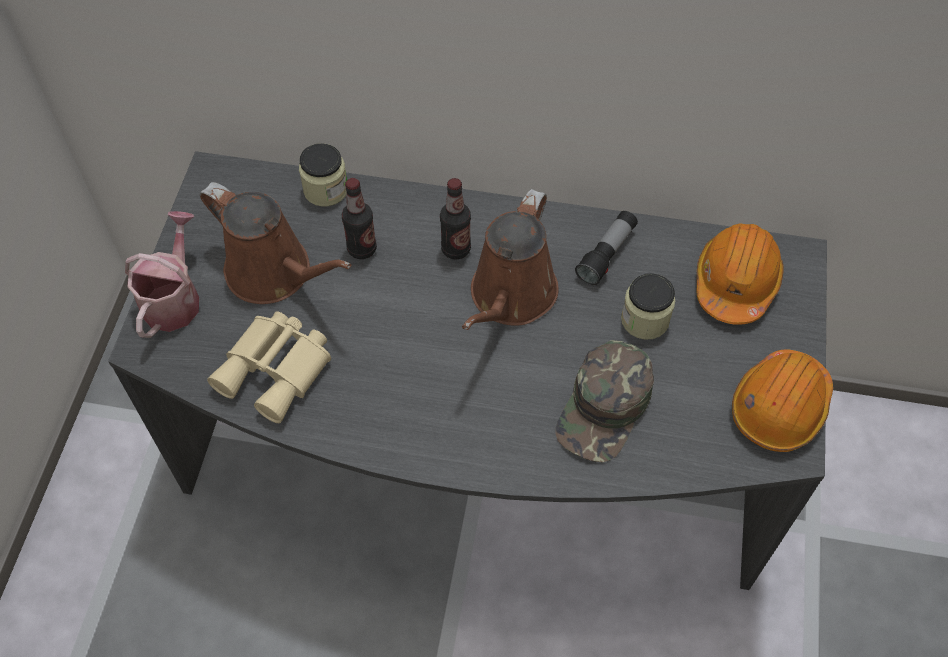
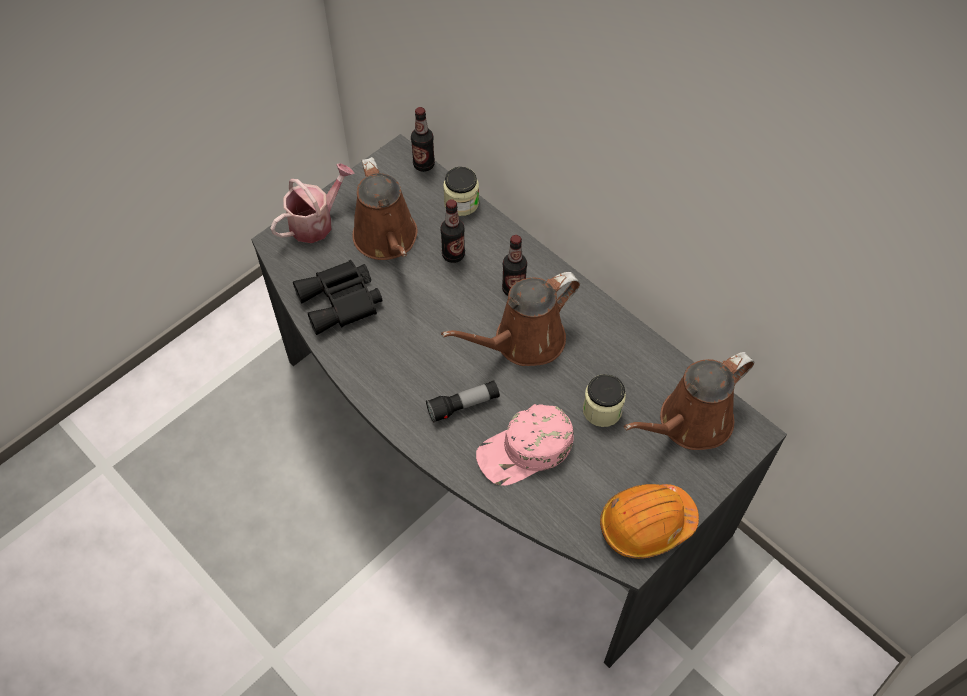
camera: 35 degrees right, 0 degrees up
beige binoculars [207,312,331,423] -> black binoculars [293,260,383,335]
green cap [556,340,654,463] -> pink cap [476,404,574,486]
flashlight [575,211,638,285] -> flashlight moved to [426,380,500,423]
orange hard hat [697,224,783,325] -> brown watering can [624,352,754,450]
none -> bottle [411,107,435,172]

